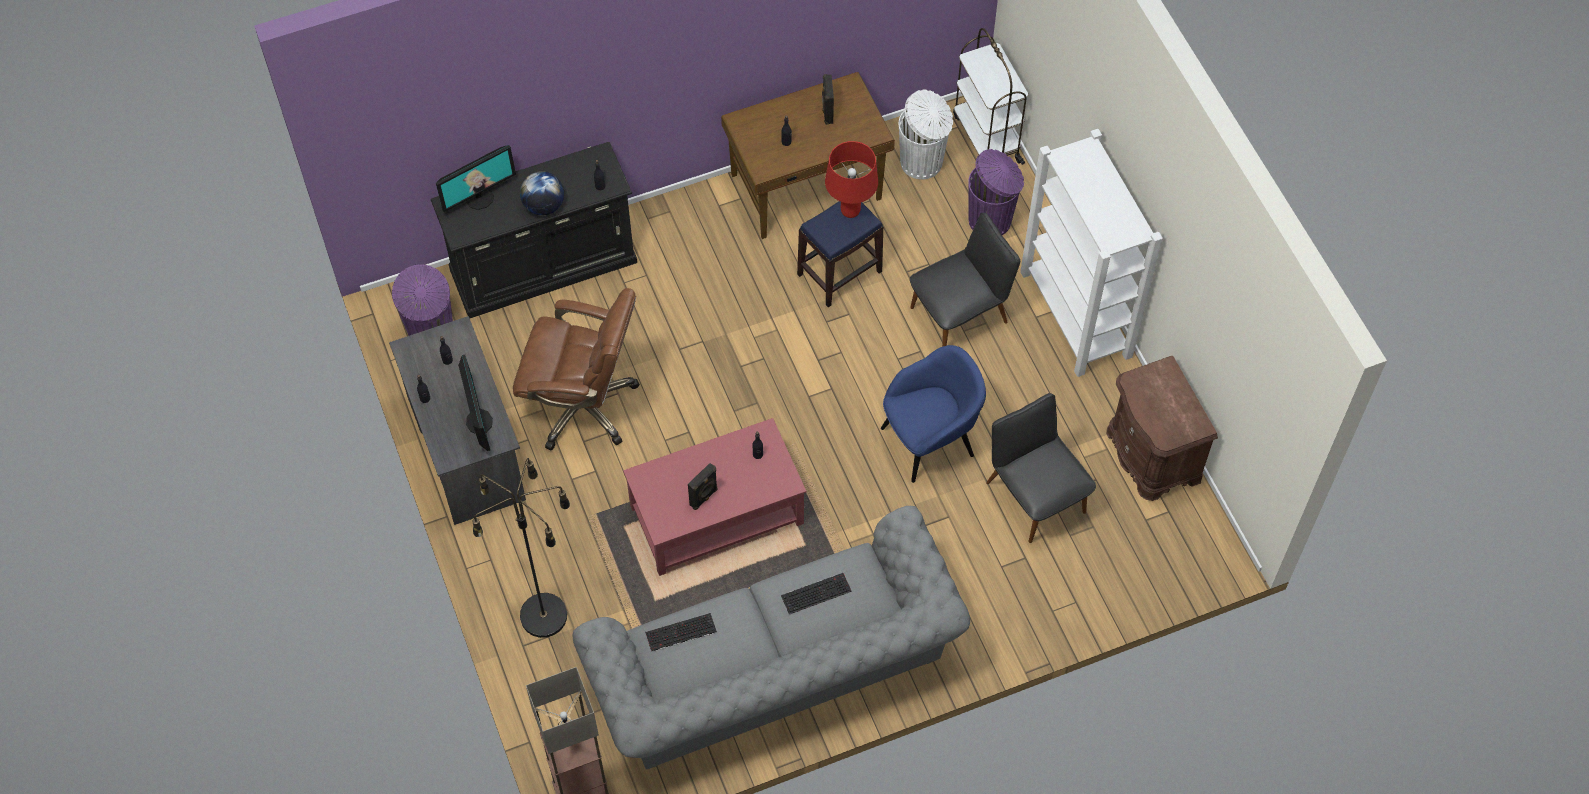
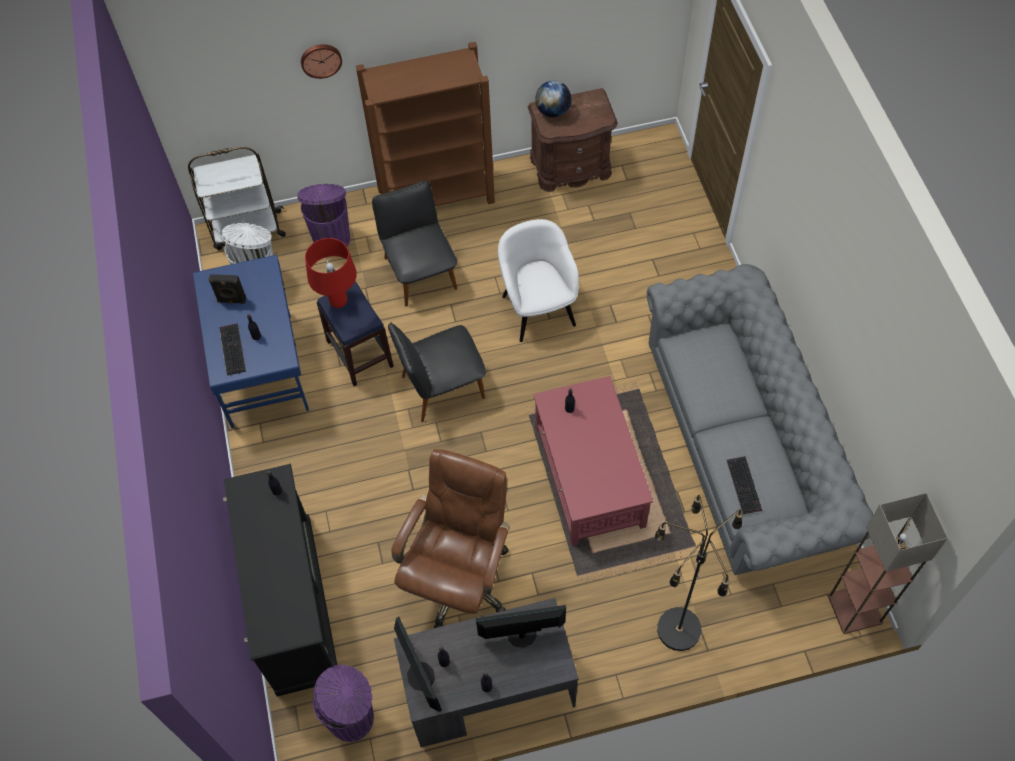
camera: 80 degrees left, 0 degrees up
monitor [436,145,516,212] -> monitor moved to [394,617,442,712]
globe [520,171,564,216] -> globe moved to [535,81,572,118]
black speaker [688,463,717,510] -> none
brown desk [721,72,895,239] -> blue desk [193,255,309,428]
keyboard [781,573,852,614] -> keyboard moved to [220,323,246,376]
blue armchair [881,345,986,483] -> white armchair [498,219,579,342]
black chair [986,393,1096,543] -> black chair moved to [388,322,486,422]
white bookcase [1020,129,1163,377] -> brown bookcase [356,42,495,206]
none -> wall clock [301,44,342,79]

